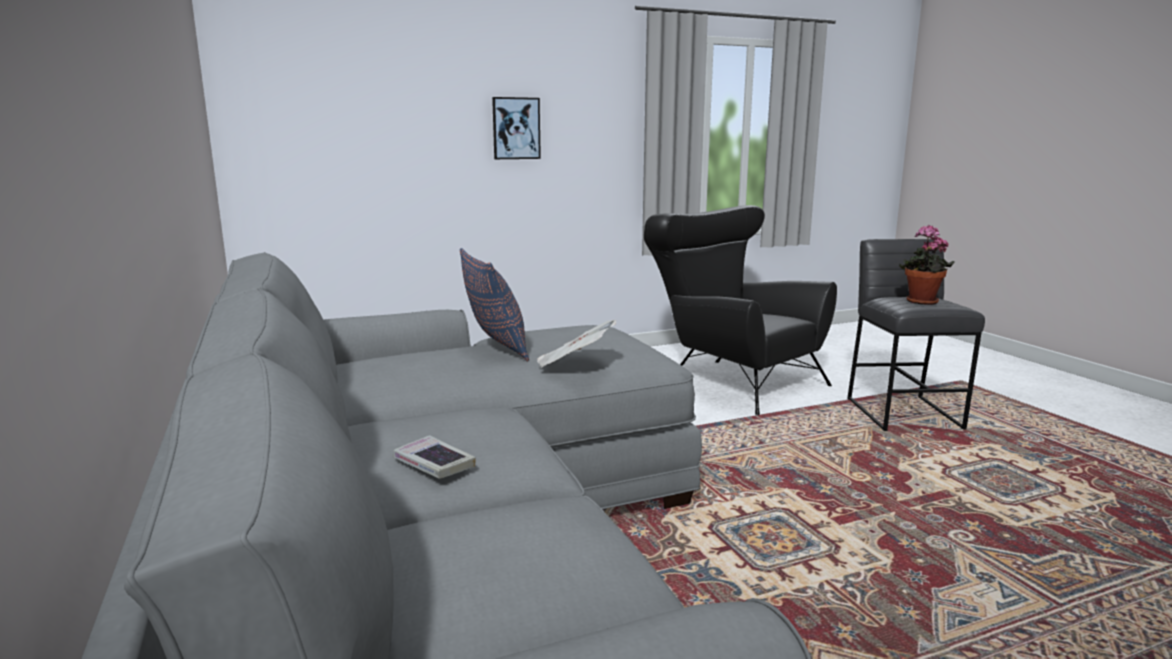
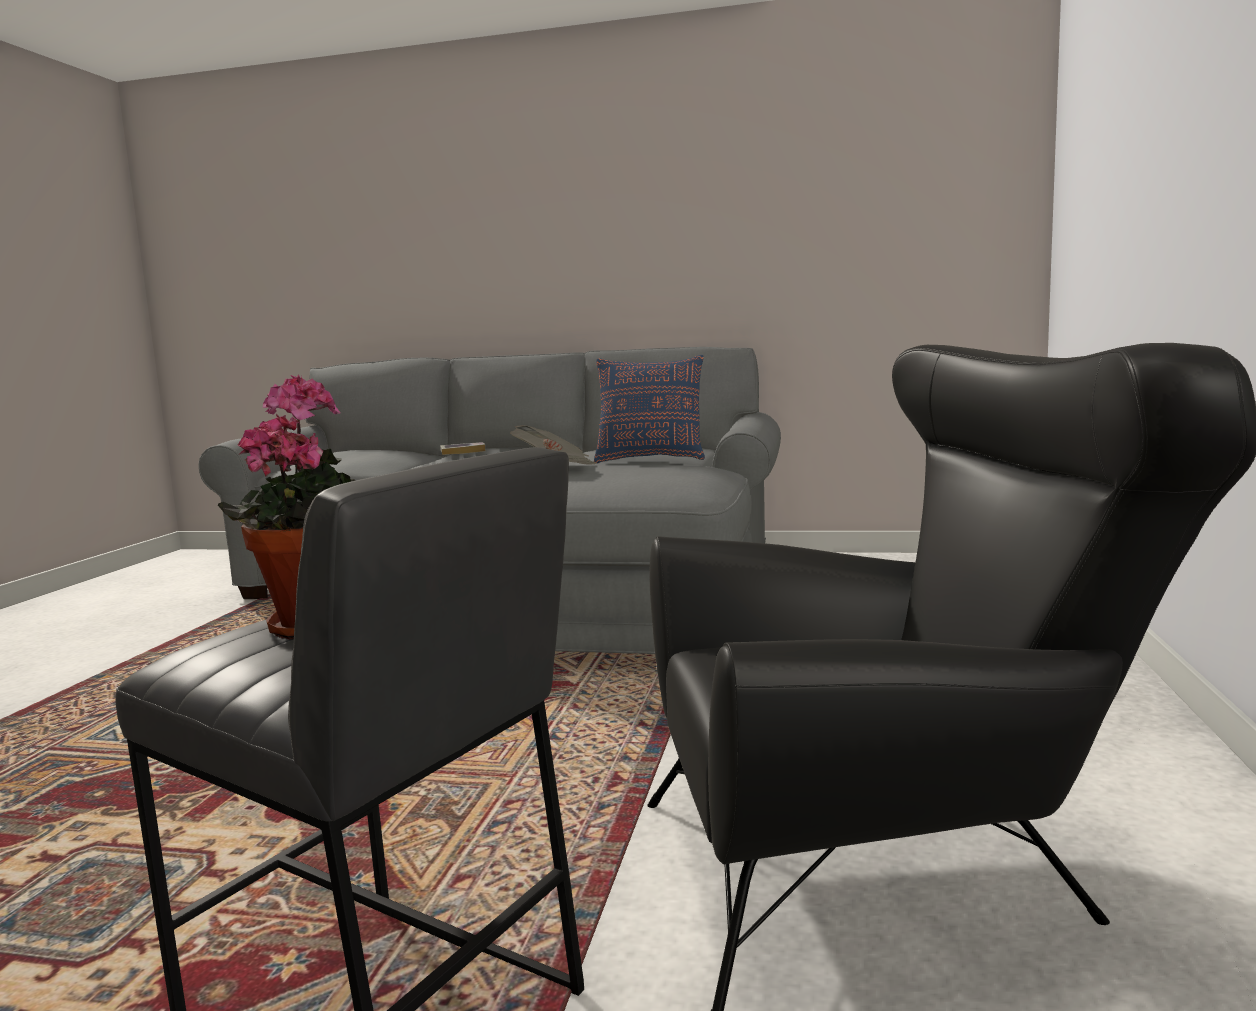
camera: 125 degrees right, 5 degrees down
picture [492,97,541,159] -> none

